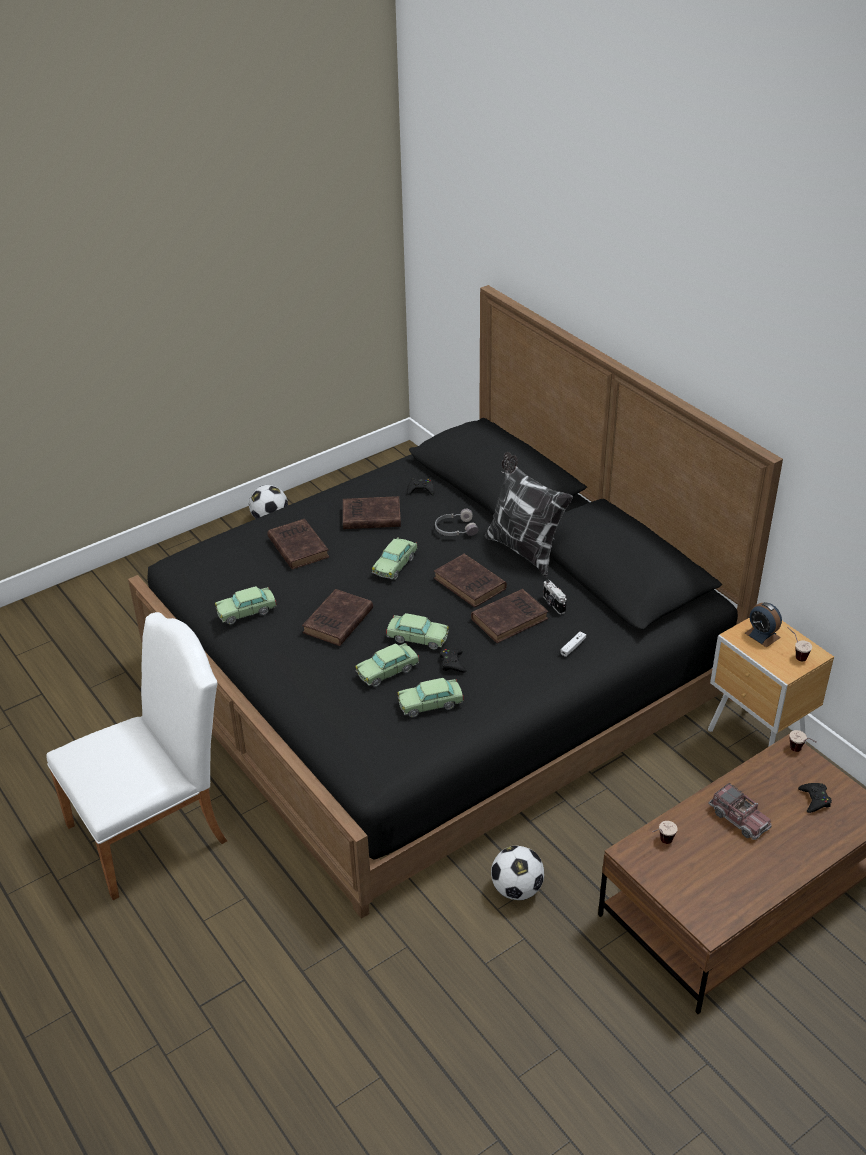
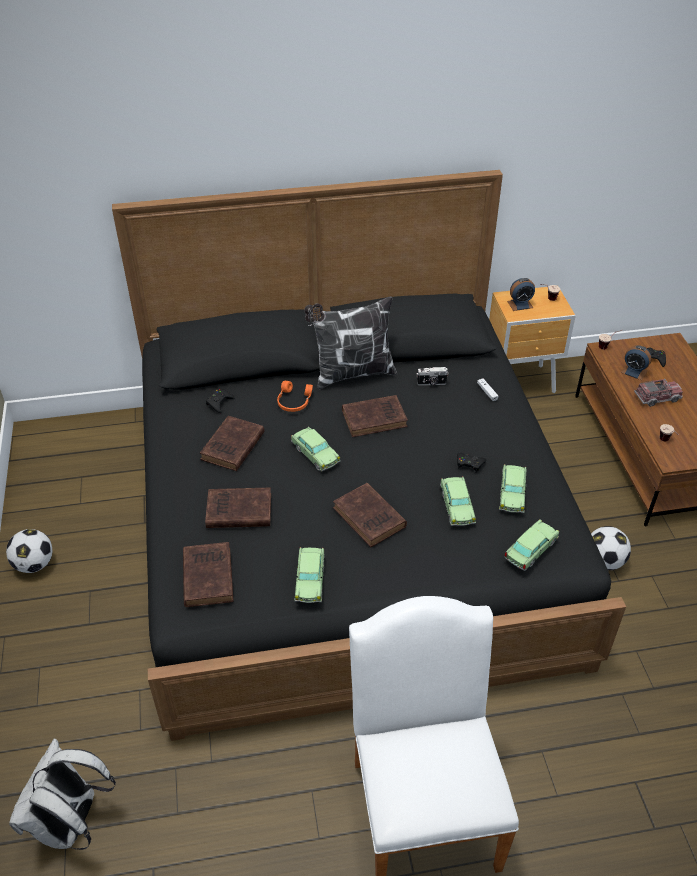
camera: 65 degrees left, 5 degrees up
toy car [386,613,449,650] -> toy car moved to [504,519,559,571]
grey headphones [435,509,479,536] -> orange headphones [277,381,313,412]
brown book [471,589,548,643] -> brown book moved to [183,542,233,607]
none -> white backpack [9,739,116,850]
none -> alarm clock [621,345,652,380]

